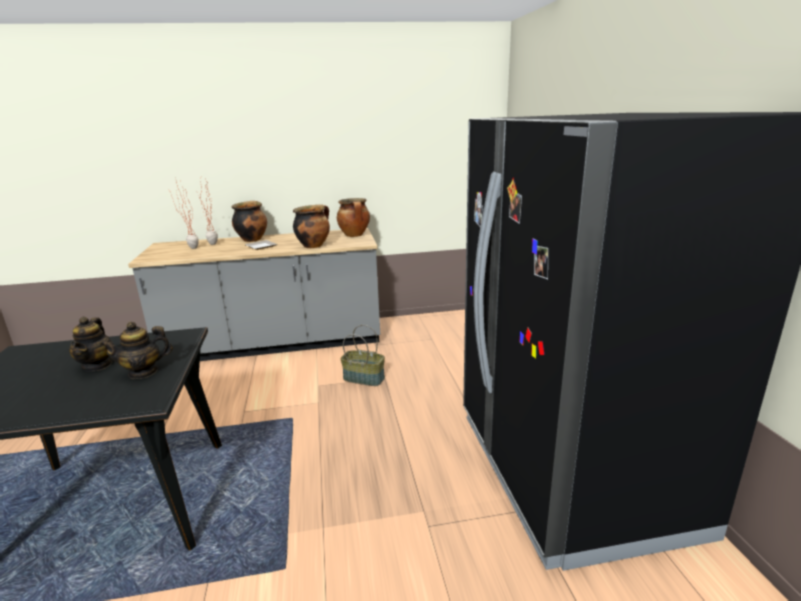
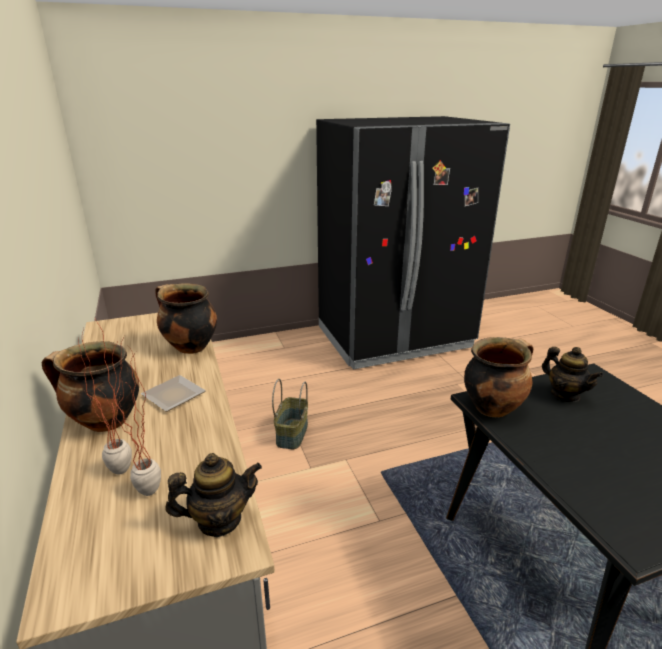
camera: 100 degrees left, 5 degrees up
teapot [69,317,114,372] -> teapot moved to [166,453,262,537]
cooking pot [337,198,370,237] -> cooking pot moved to [464,337,533,417]

